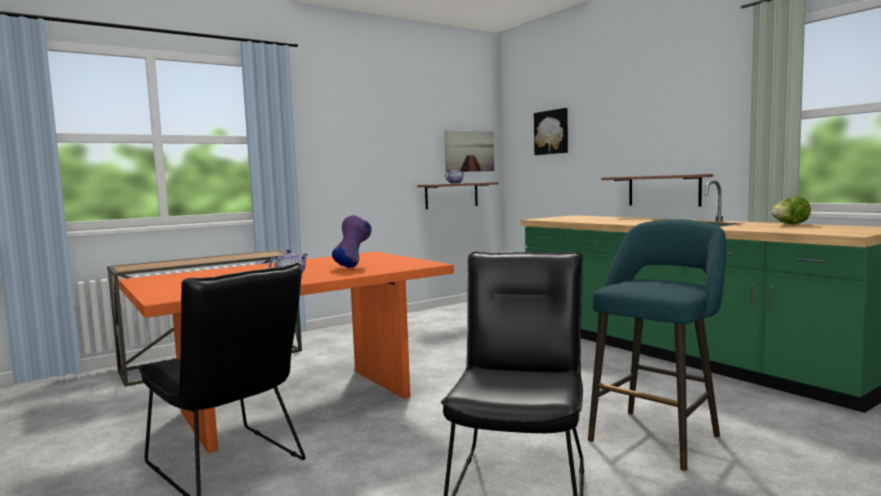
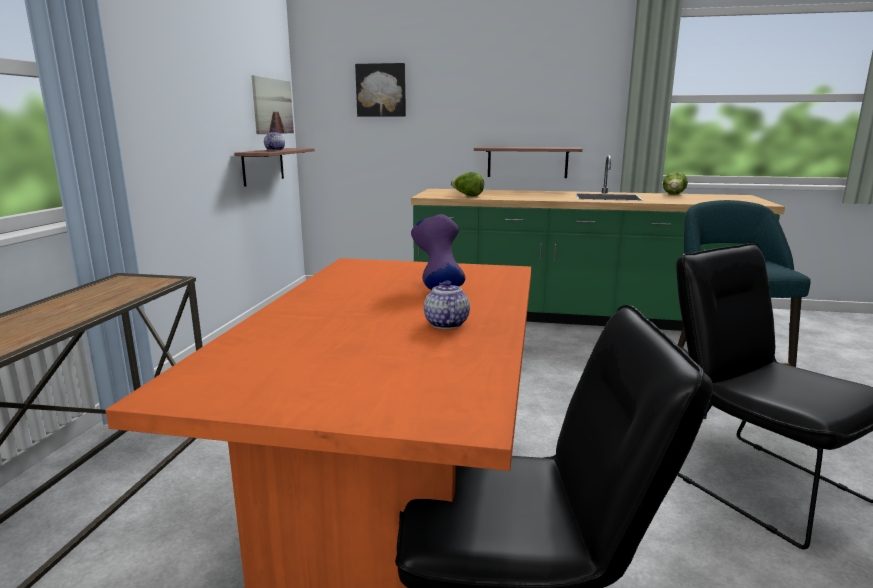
camera: 45 degrees left, 10 degrees up
none -> lettuce [451,172,484,196]

